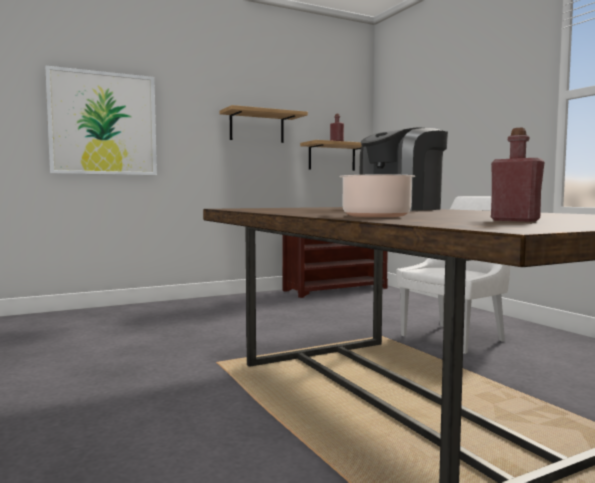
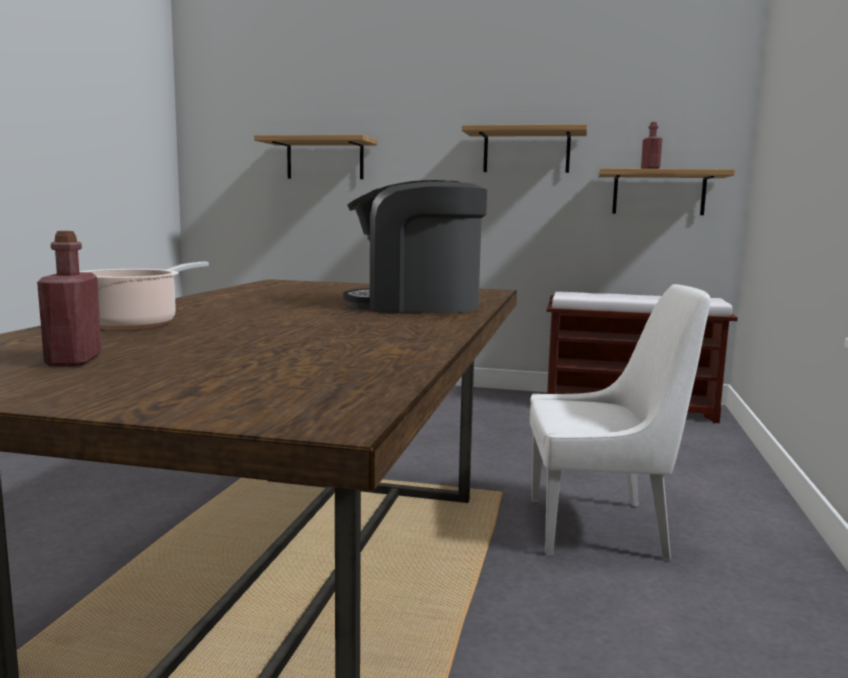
camera: 40 degrees right, 5 degrees up
picture [45,65,157,175] -> shelf [254,135,377,179]

